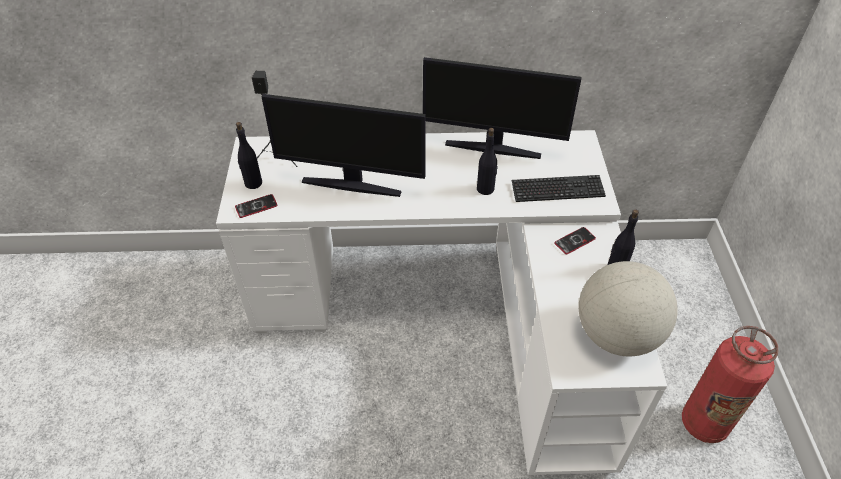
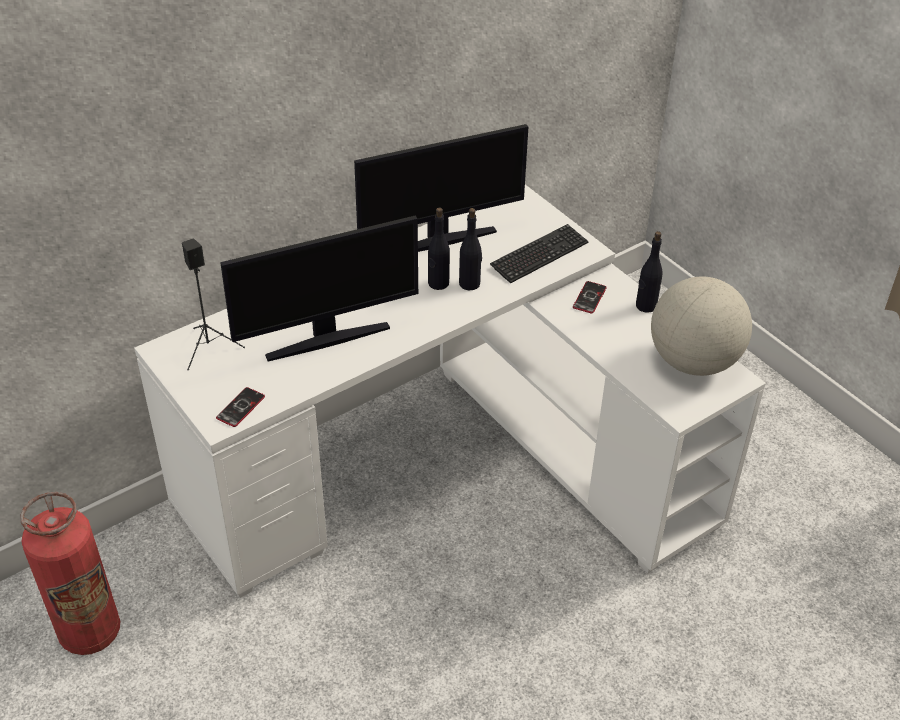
camera: 35 degrees left, 5 degrees down
black bottle [236,122,262,189] -> black bottle moved to [428,208,450,290]
fire extinguisher [682,326,779,443] -> fire extinguisher moved to [20,492,120,655]

